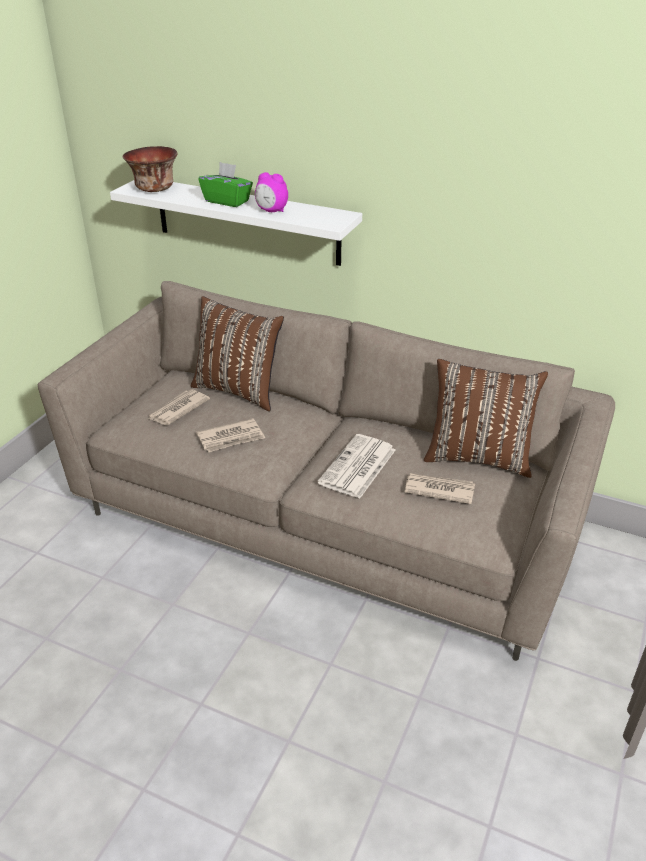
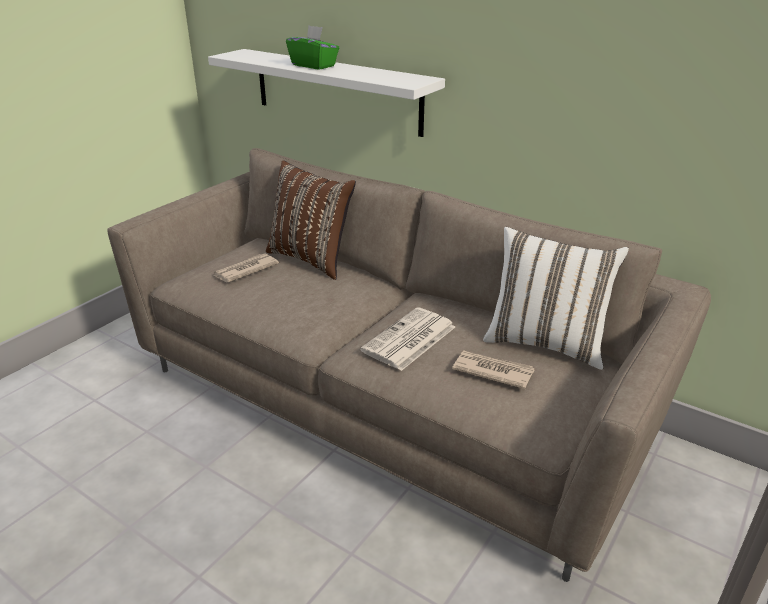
camera: 10 degrees right, 5 degrees down
bowl [122,146,178,192] -> none
newspaper [196,418,265,452] -> none
alarm clock [255,172,288,212] -> none
brown pillow [424,359,548,478] -> white pillow [483,227,629,370]

